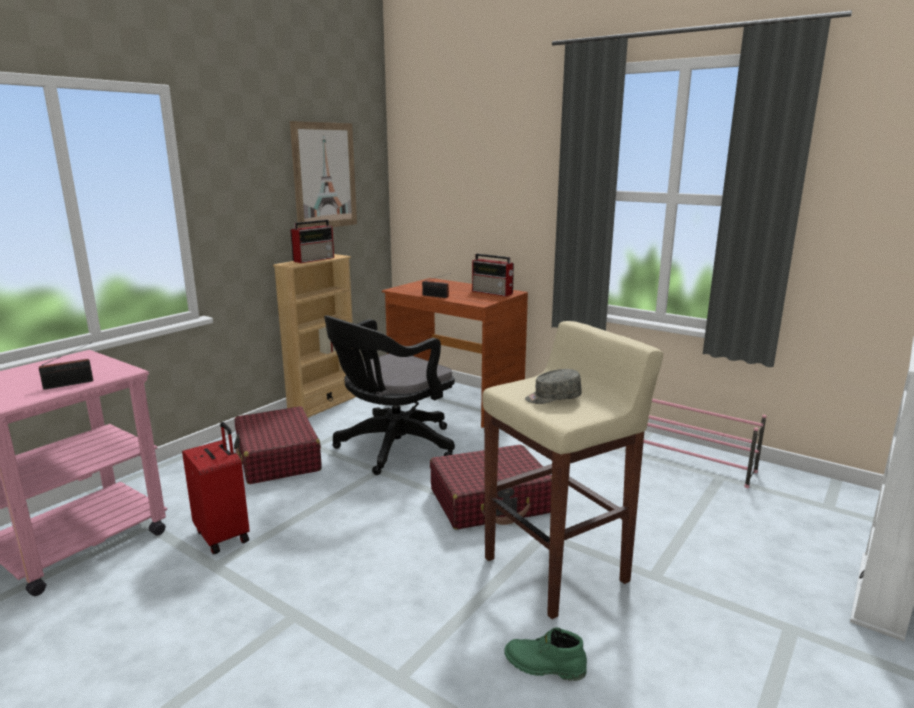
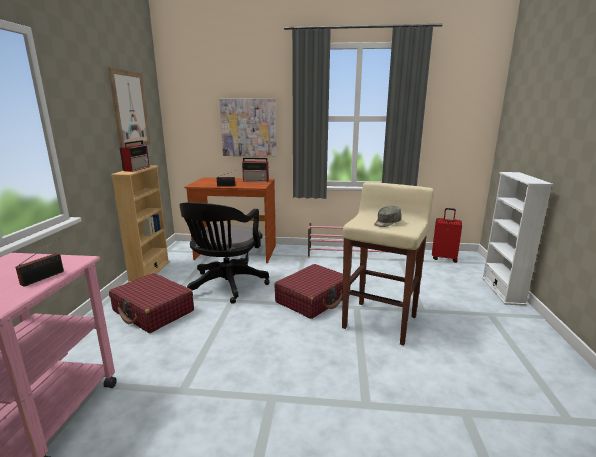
camera: 30 degrees left, 0 degrees up
red suitcase [182,422,250,554] -> red suitcase moved to [432,208,462,263]
green boot [504,627,587,681] -> none
none -> picture [219,99,277,157]

